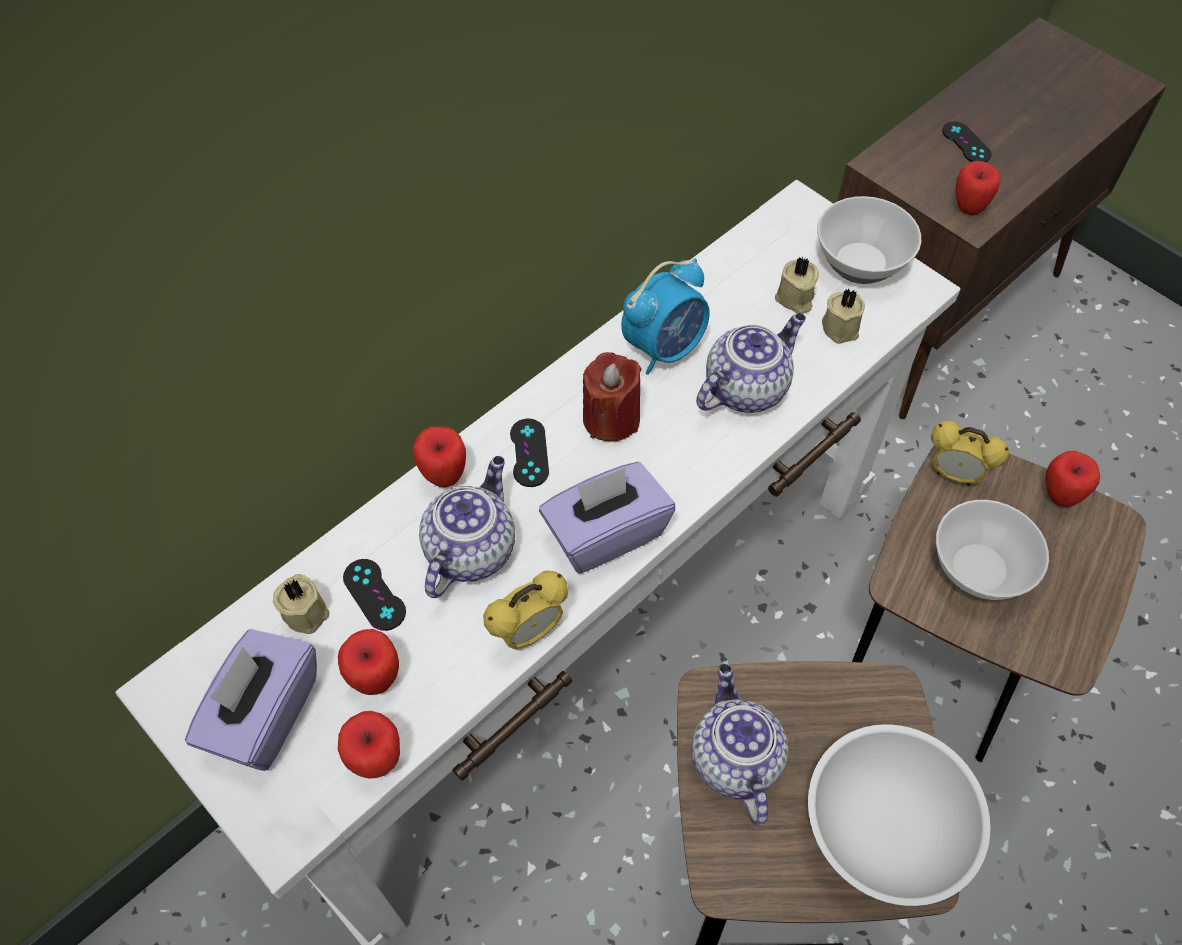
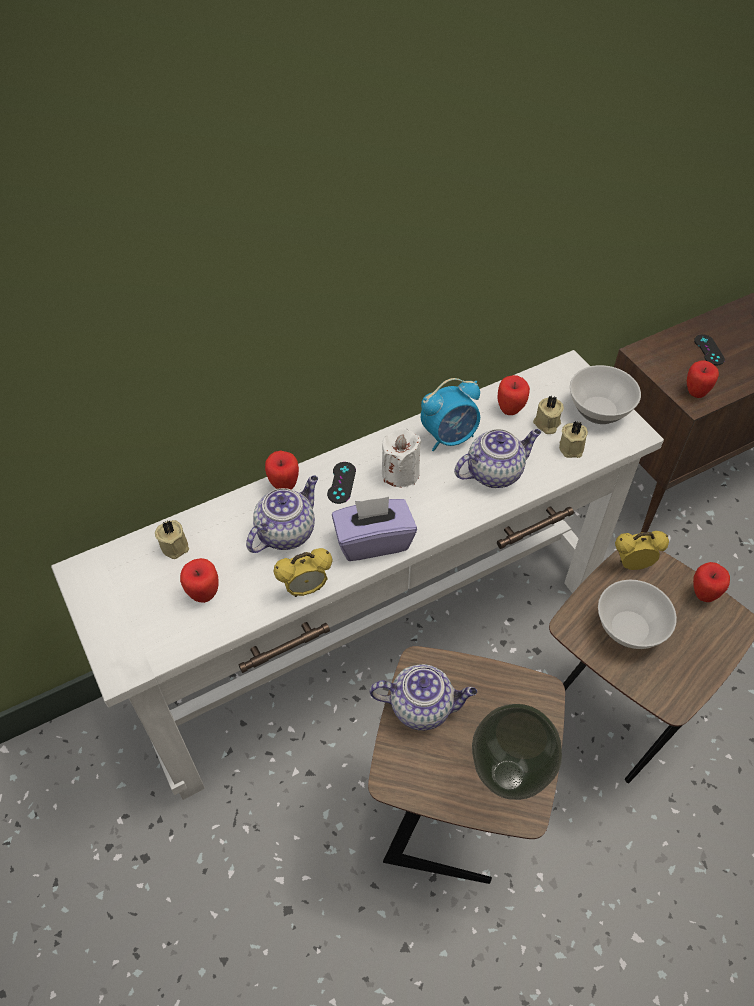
camera: 15 degrees right, 5 degrees down
purple tissue box [185,629,317,771] -> none
apple [338,711,400,779] -> apple moved to [498,375,530,415]
black game controller [343,559,406,631] -> none
red candle [583,352,641,441] -> white candle [382,428,421,487]
teapot [691,664,789,826] -> teapot turned 90 degrees clockwise [369,664,477,731]
white bowl [808,724,990,906] -> vase [472,704,562,800]
alarm clock [931,421,1009,486] -> alarm clock turned 135 degrees clockwise [615,531,669,570]

